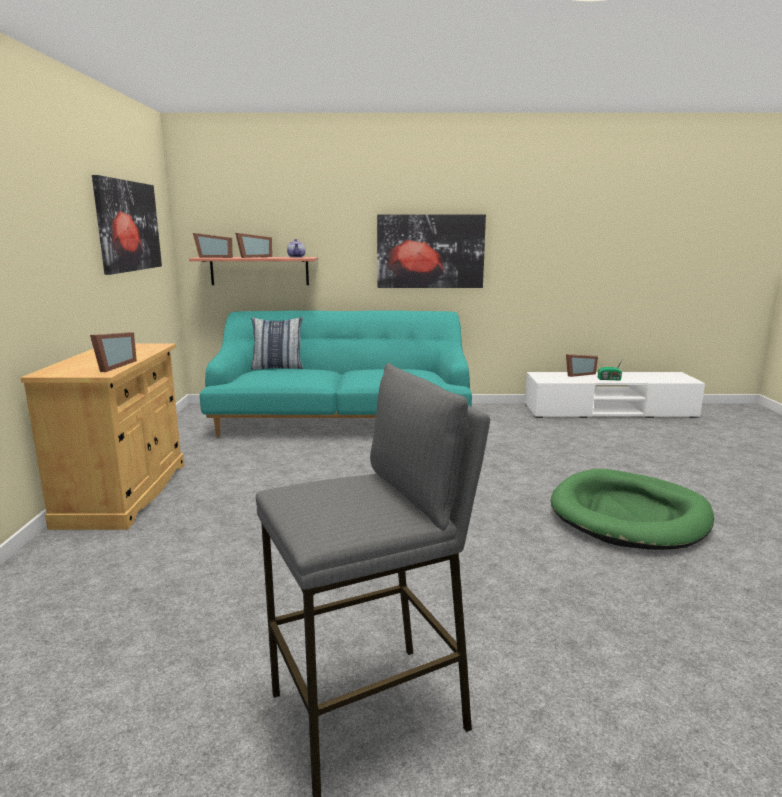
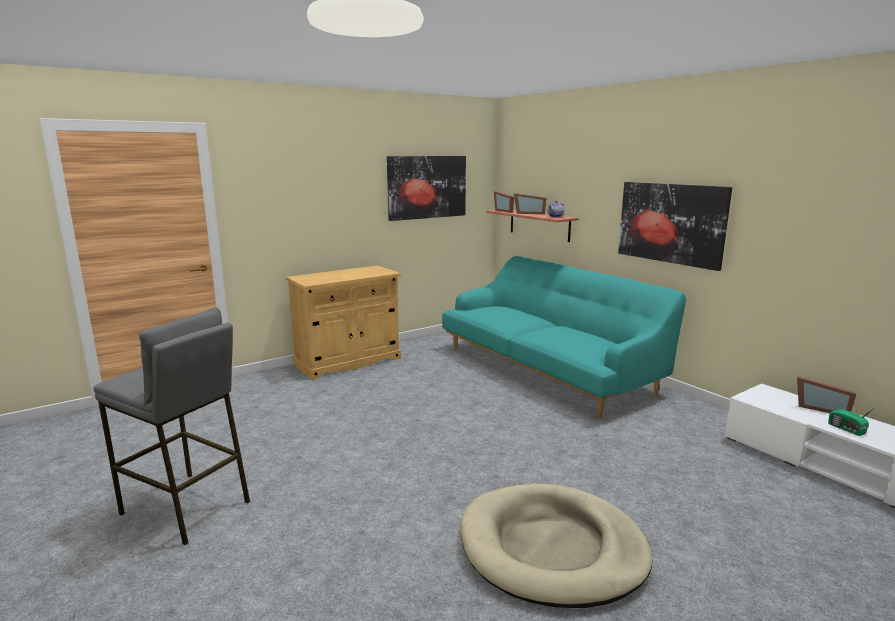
camera: 55 degrees right, 0 degrees up
picture frame [90,332,137,372] -> none
pillow [251,317,303,370] -> none
green dog bed [551,469,714,550] -> beige dog bed [460,484,652,608]

